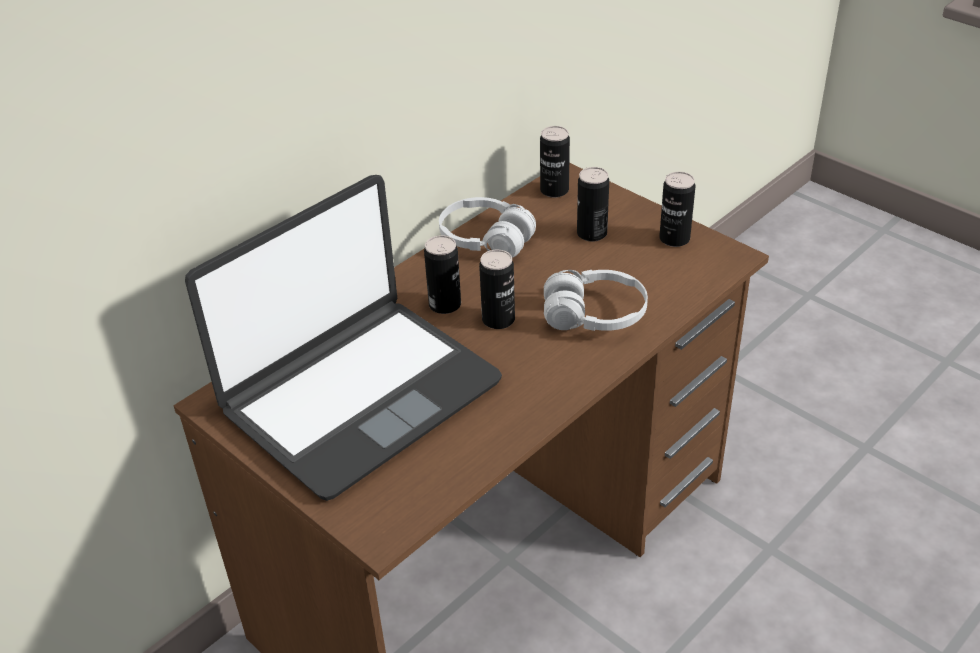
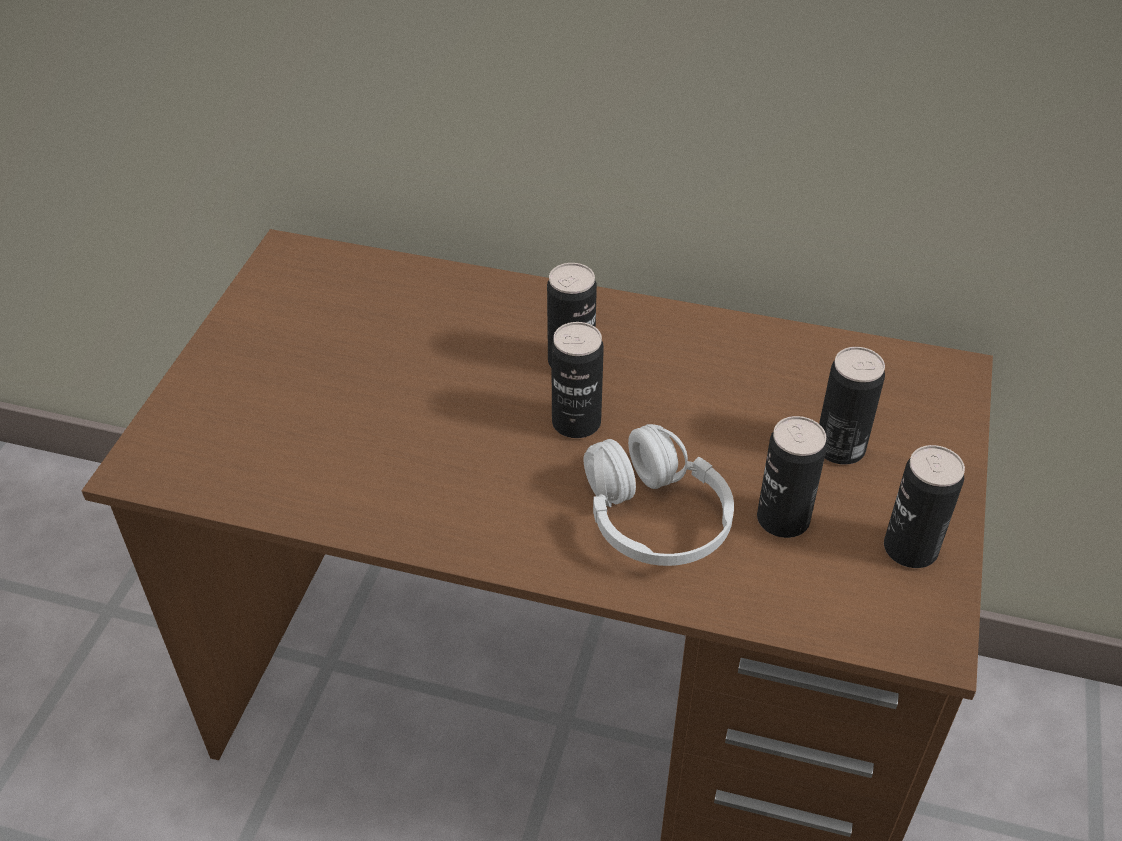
camera: 60 degrees right, 5 degrees up
laptop [185,175,502,501] -> none
white headphones [439,197,536,258] -> none
can [540,126,570,198] -> can moved to [757,416,827,538]

